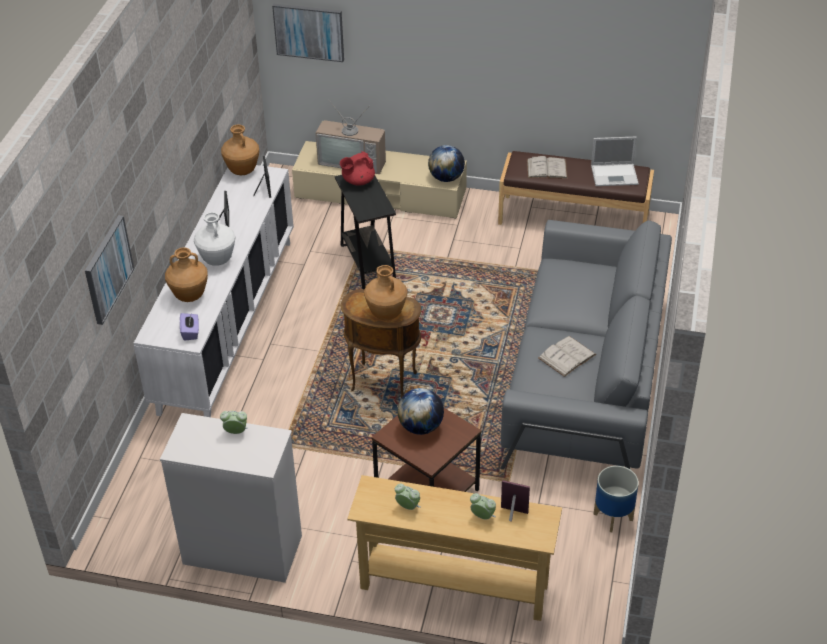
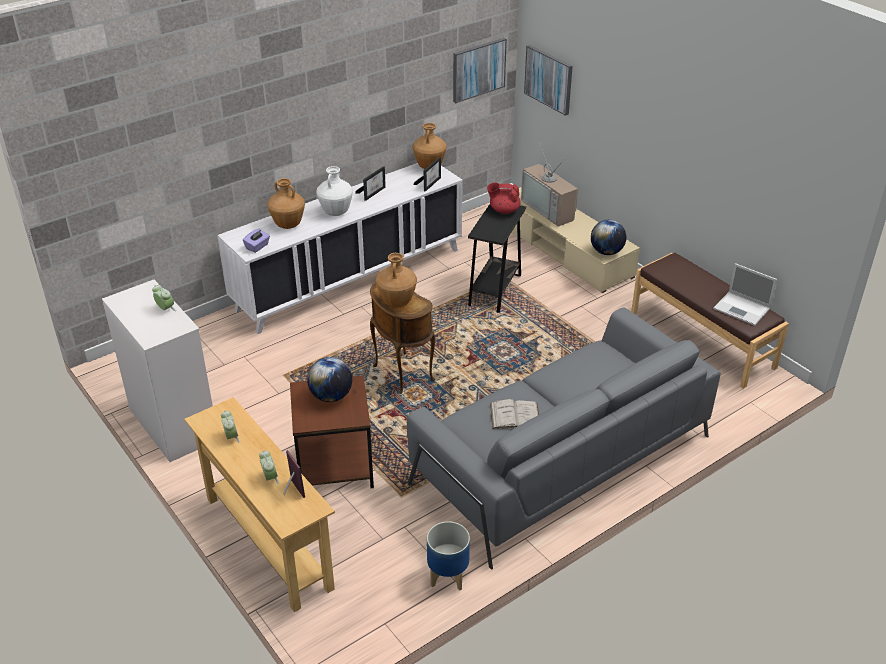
camera: 40 degrees right, 5 degrees down
picture [85,215,134,325] -> picture moved to [453,38,507,103]
white book [527,156,568,178] -> none

